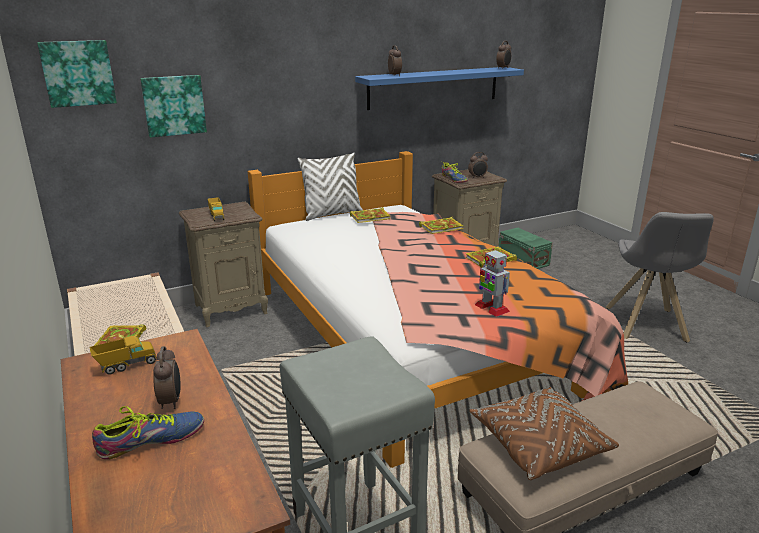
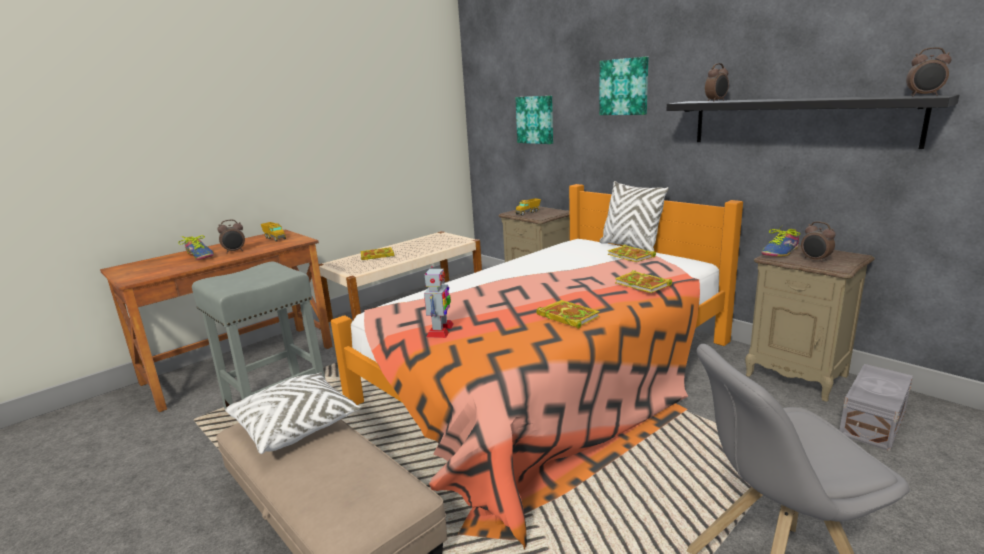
camera: 75 degrees right, 5 degrees down
picture [37,40,117,108] -> picture moved to [599,57,649,115]
blue shelf [355,67,524,110] -> black shelf [666,95,959,149]
brown pillow [469,387,619,480] -> white pillow [225,373,362,454]
toy robot [475,249,510,317] -> toy robot turned 150 degrees clockwise [424,266,454,338]
green storage box [499,228,553,269] -> grey storage box [840,364,913,451]

